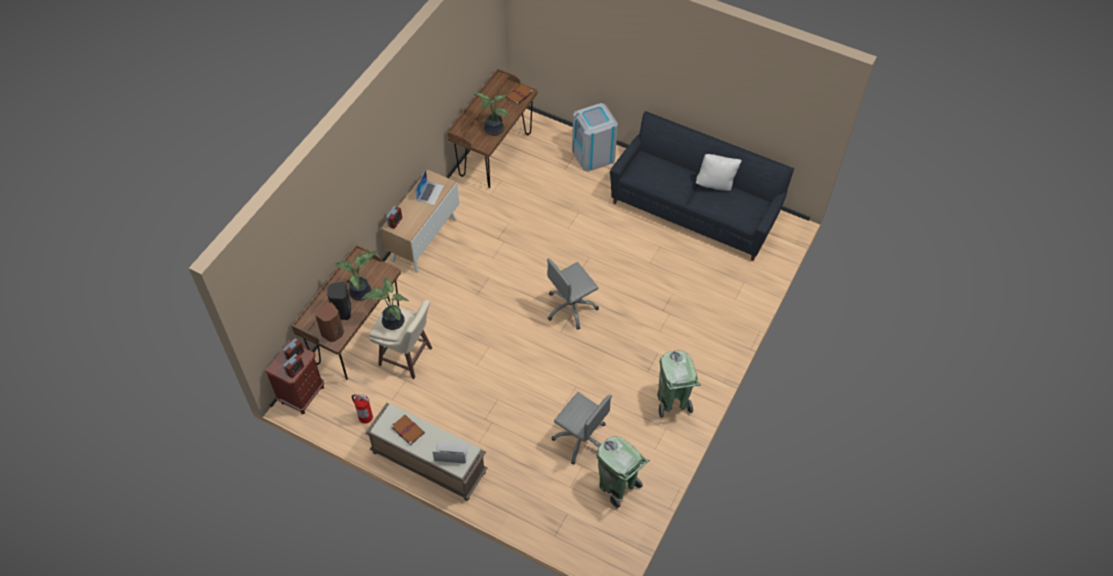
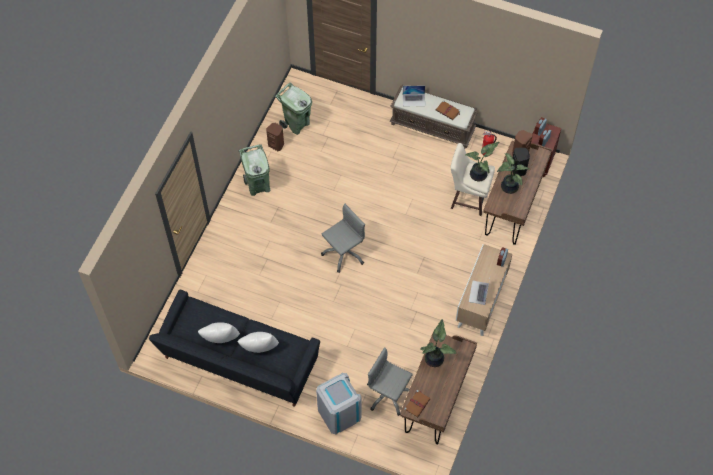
camera: 175 degrees right, 5 degrees up
grey office chair [552,392,612,465] -> grey office chair moved to [367,347,413,416]
none -> white pillow [238,332,279,353]
none -> brown speaker [266,123,284,151]

